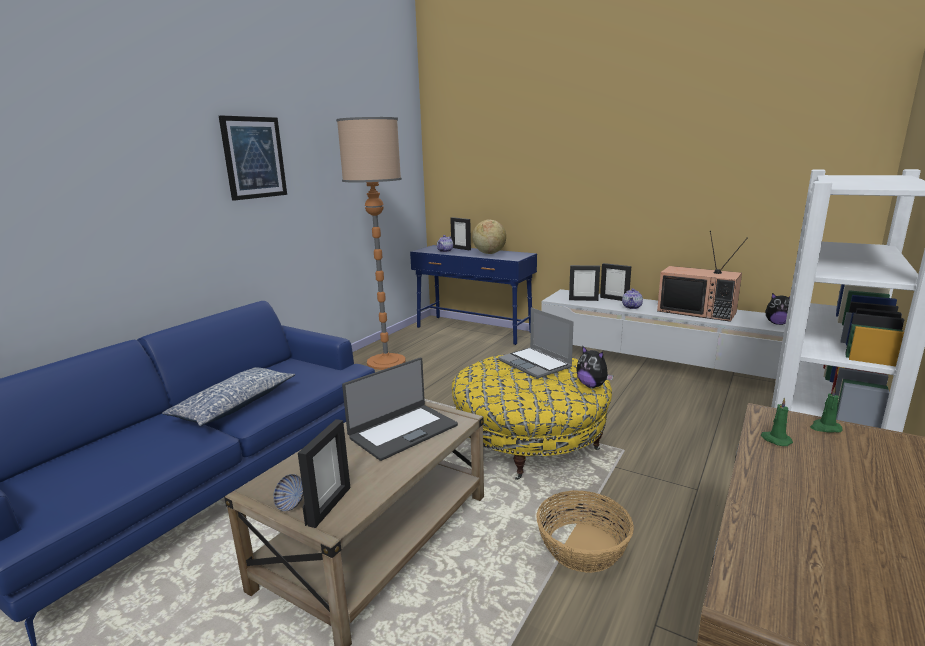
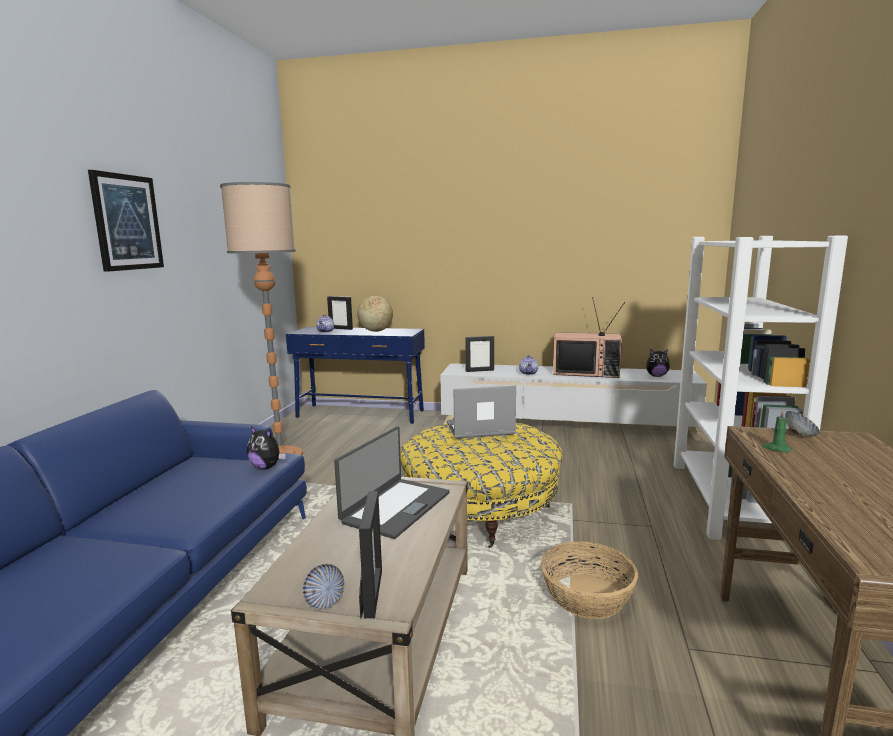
camera: 20 degrees left, 5 degrees down
pillow [162,367,295,427] -> none
laptop [498,308,574,379] -> laptop turned 135 degrees clockwise [447,385,516,439]
plush toy [576,345,614,388] -> plush toy moved to [247,426,286,470]
picture frame [600,263,631,301] -> none
green candle [810,387,843,433] -> bowl [785,411,820,436]

